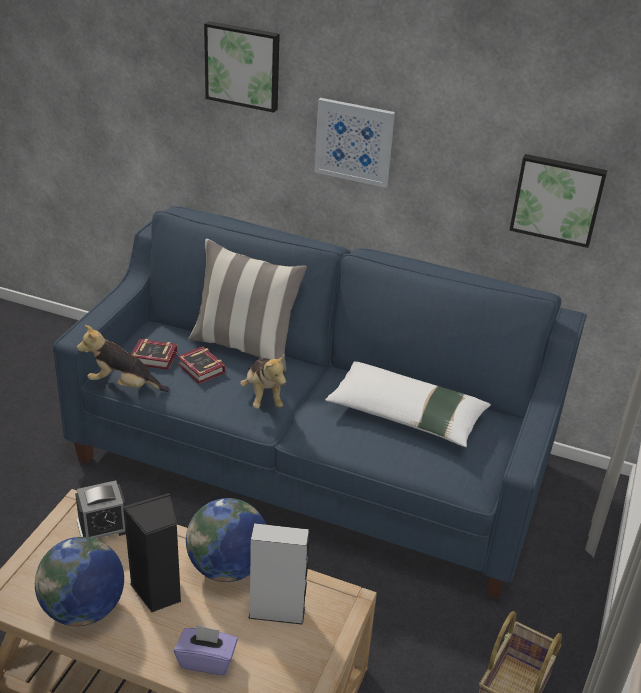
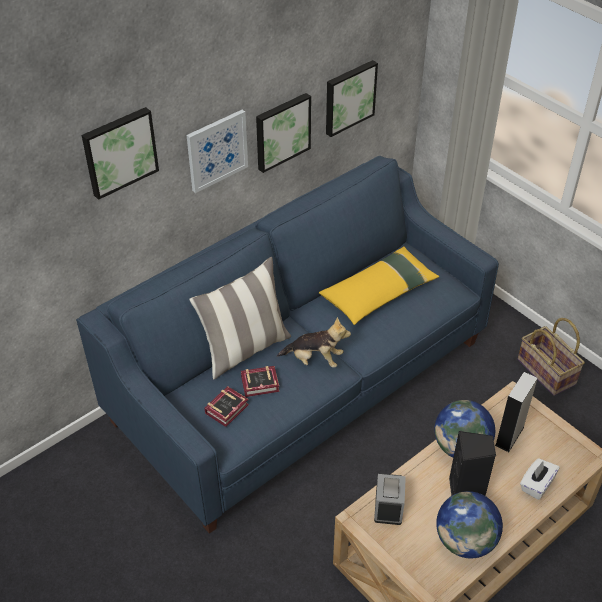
camera: 60 degrees left, 10 degrees up
plush toy [77,325,170,392] -> none
purple tissue box [174,625,238,676] -> white tissue box [520,458,560,500]
white pillow [325,361,491,447] -> yellow pillow [319,246,439,325]
none -> picture [256,93,311,173]

